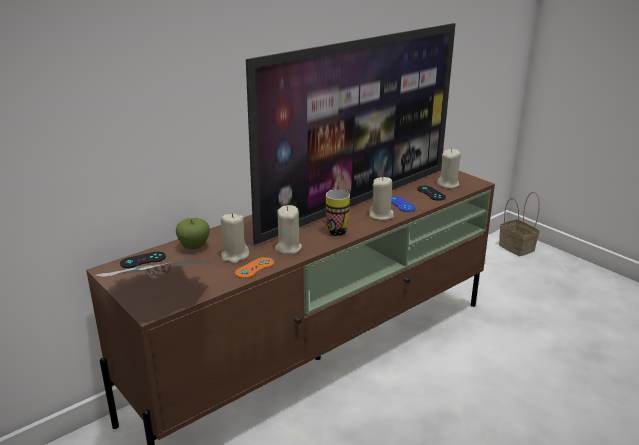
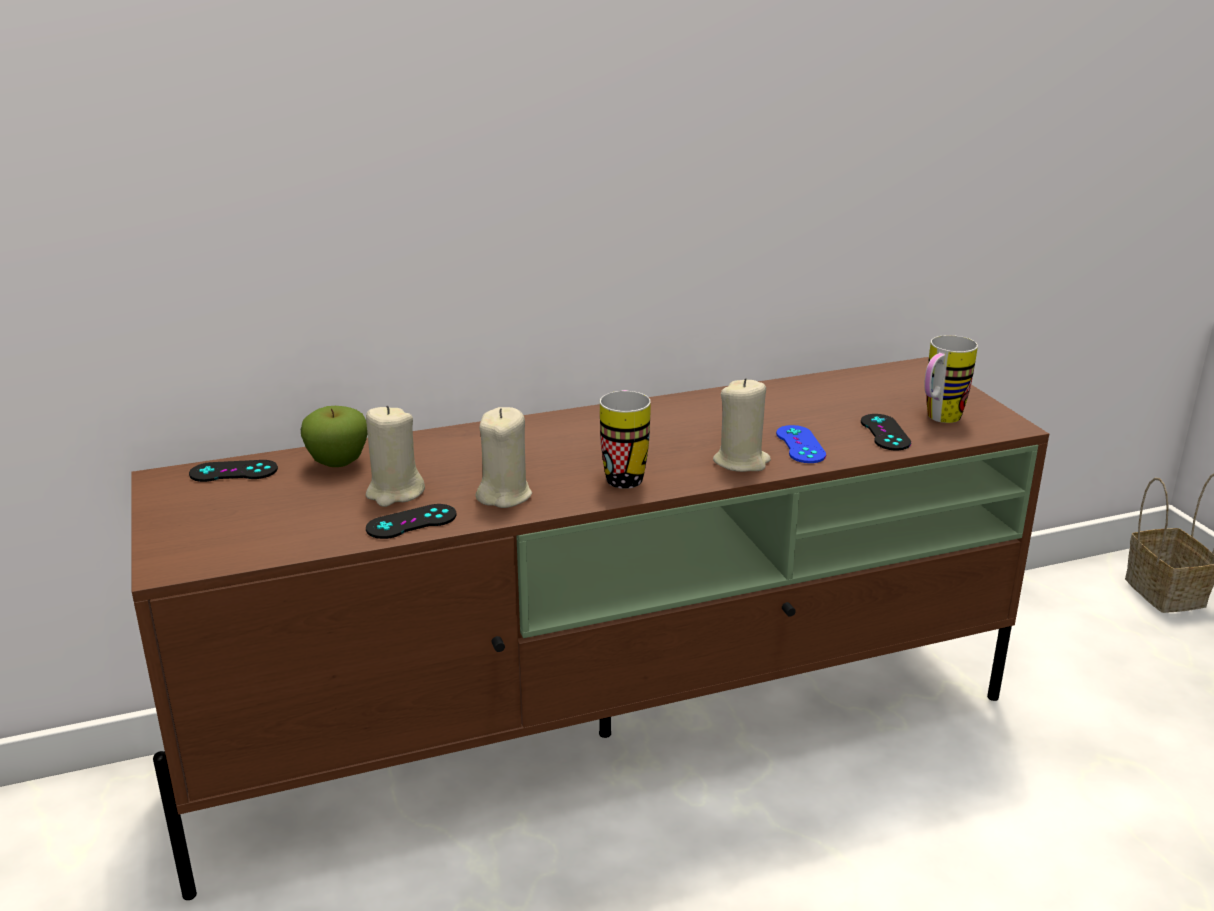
camera: 20 degrees right, 0 degrees up
newspaper [96,260,210,279] -> none
orange game controller [235,257,274,279] -> black game controller [366,504,456,539]
television [246,23,456,245] -> none
beige candle [437,149,461,188] -> mug [924,335,978,423]

